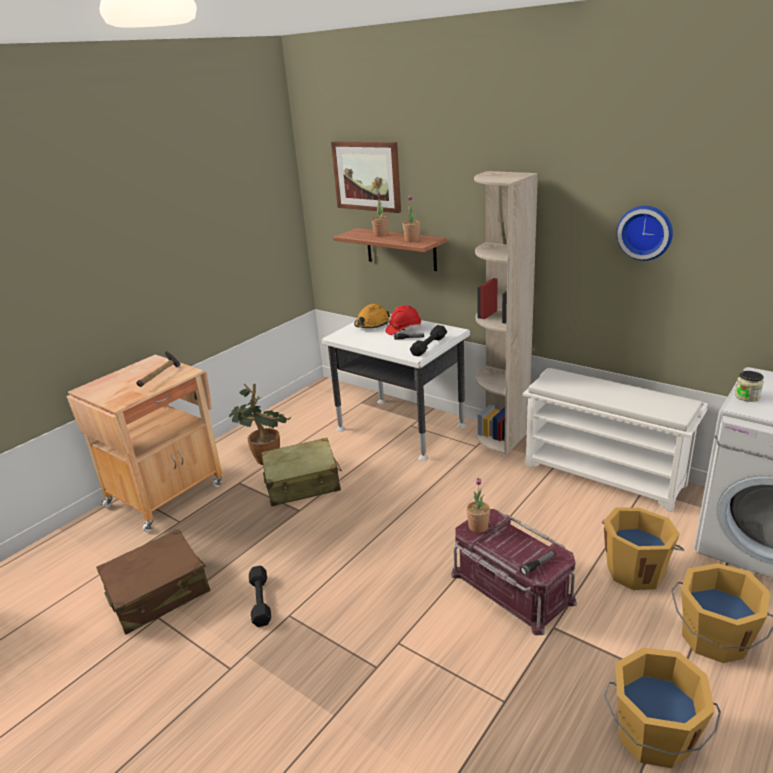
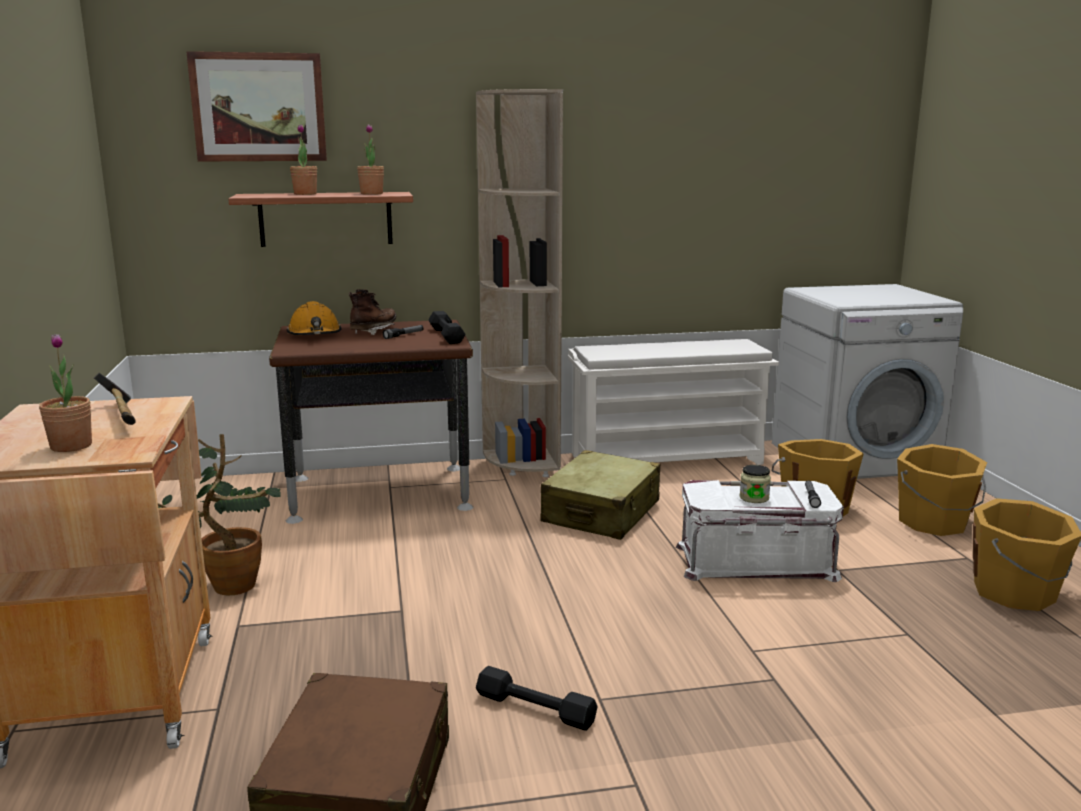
camera: 50 degrees left, 10 degrees down
beige suitcase [261,438,342,506] -> beige suitcase moved to [541,450,660,540]
white desk [322,314,470,461] -> brown desk [269,320,473,524]
red hard hat [385,305,421,335] -> brown boot [349,289,396,335]
red storage box [451,509,577,635] -> white storage box [676,480,844,582]
potted plant [466,478,490,533] -> potted plant moved to [39,334,92,452]
wall clock [617,206,673,261] -> none
jar [735,371,764,402] -> jar moved to [739,465,771,503]

